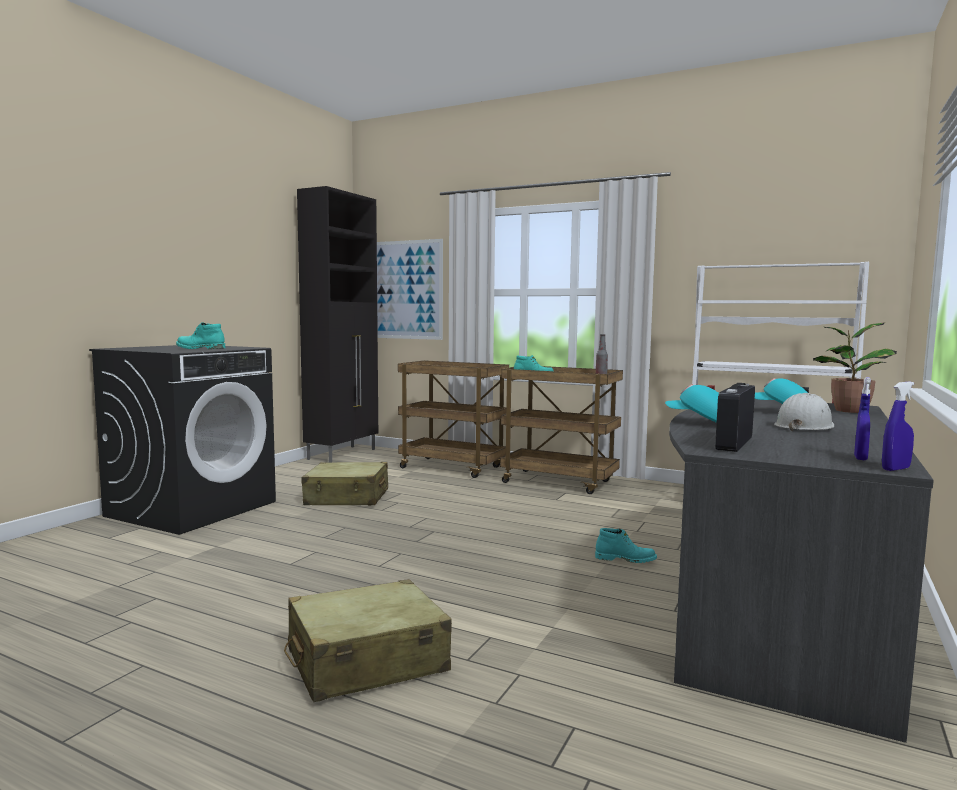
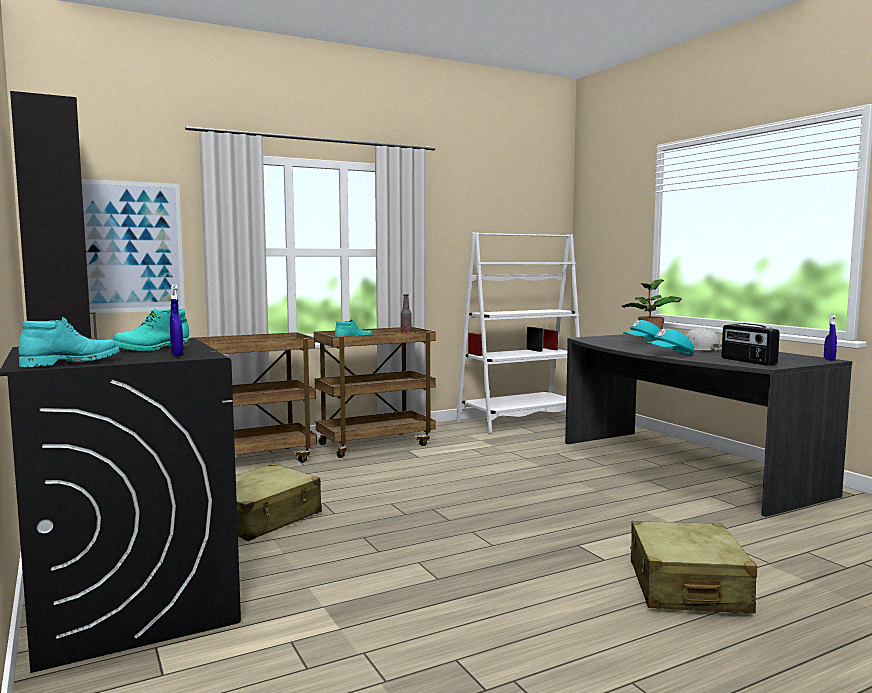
camera: 55 degrees left, 0 degrees up
turquoise boot [595,528,657,563] -> turquoise boot moved to [19,317,120,367]
blue spray bottle [854,377,871,460] -> blue spray bottle moved to [170,285,184,356]

